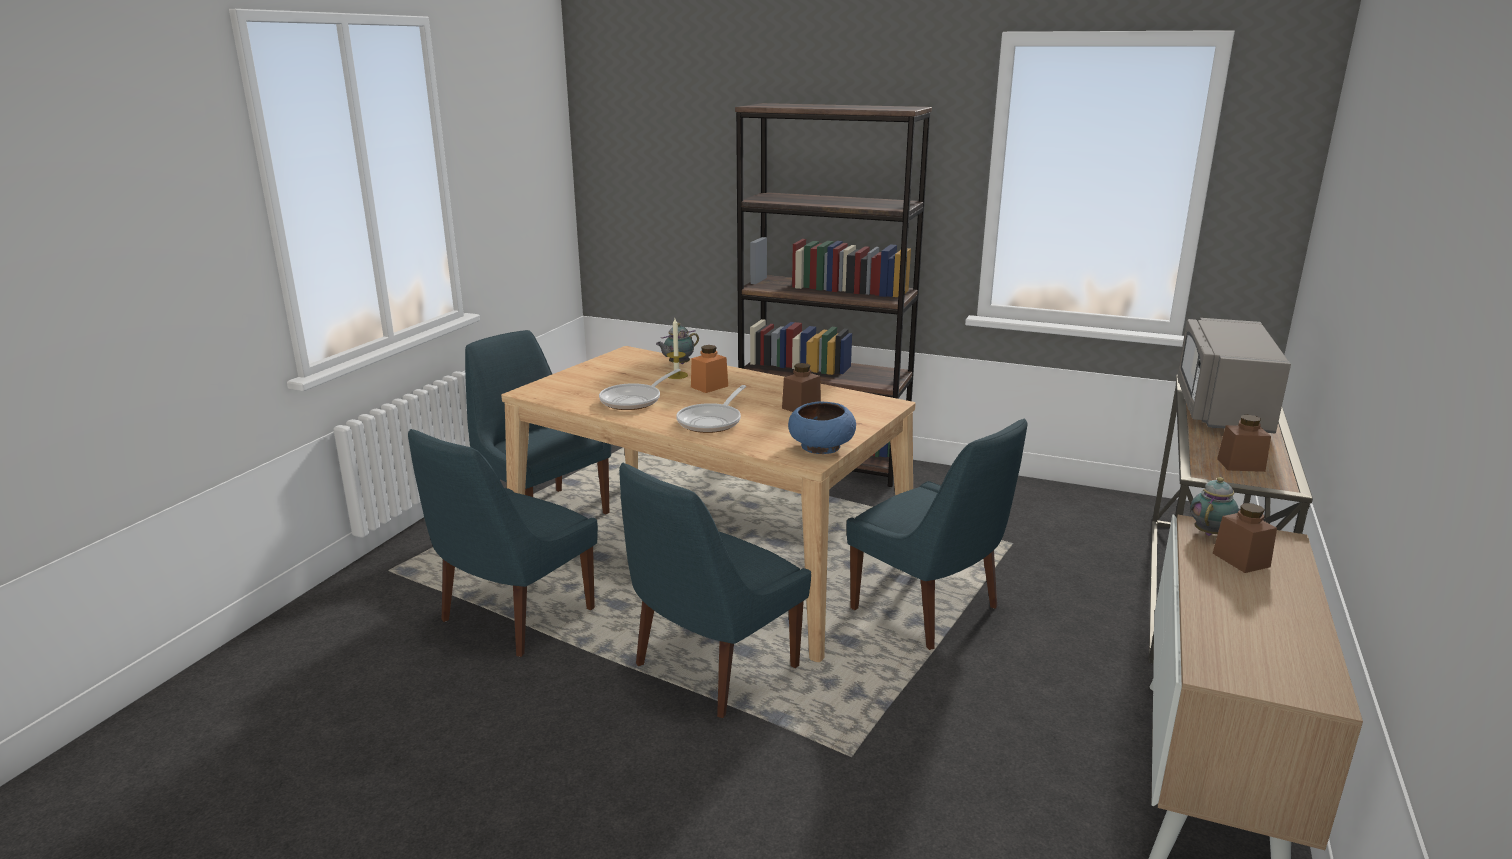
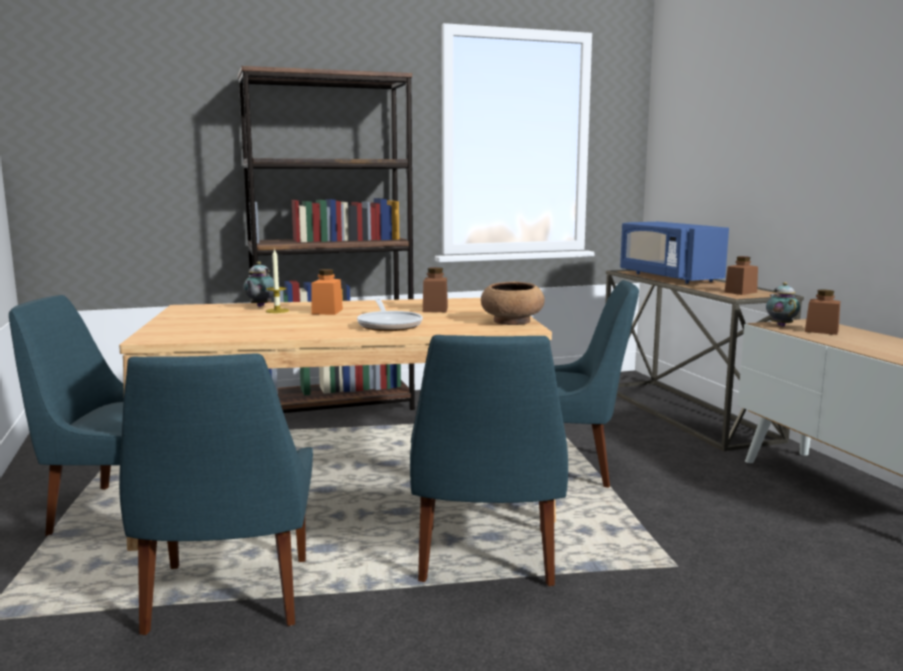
camera: 40 degrees left, 10 degrees down
frying pan [599,369,681,410] -> none
blue bowl [788,402,856,454] -> brown bowl [481,282,545,325]
grey microwave [1177,318,1291,434] -> blue microwave [620,222,729,283]

